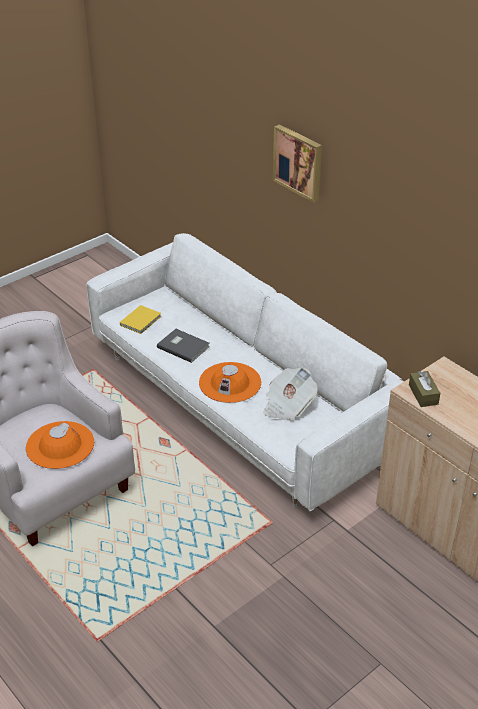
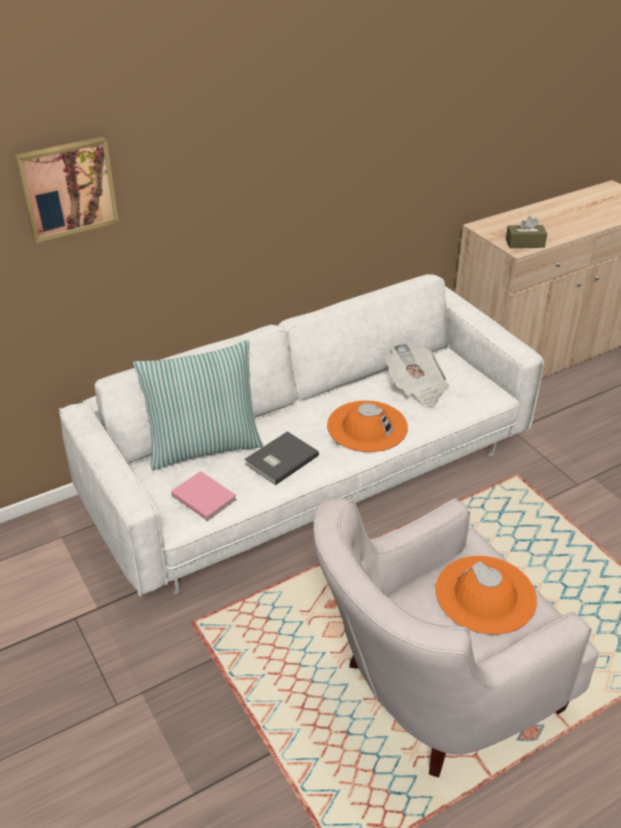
camera: 80 degrees left, 0 degrees up
yellow book [120,305,161,334] -> pink book [171,471,237,521]
picture [273,124,322,203] -> picture moved to [15,137,119,243]
none -> pillow [133,340,263,470]

